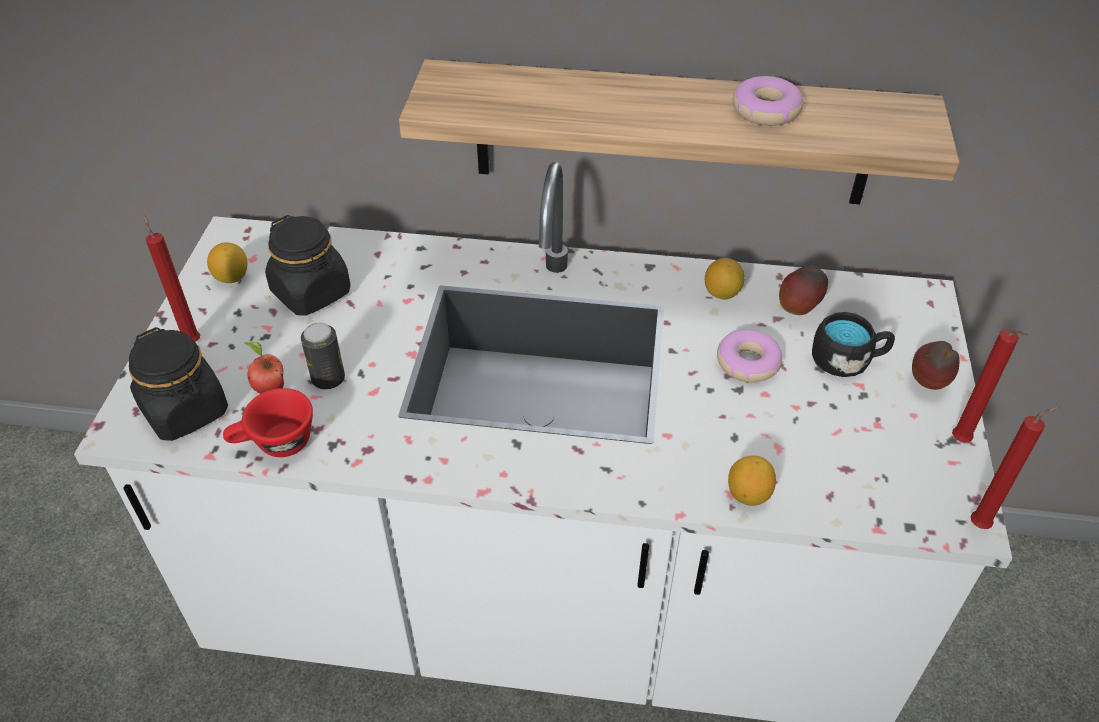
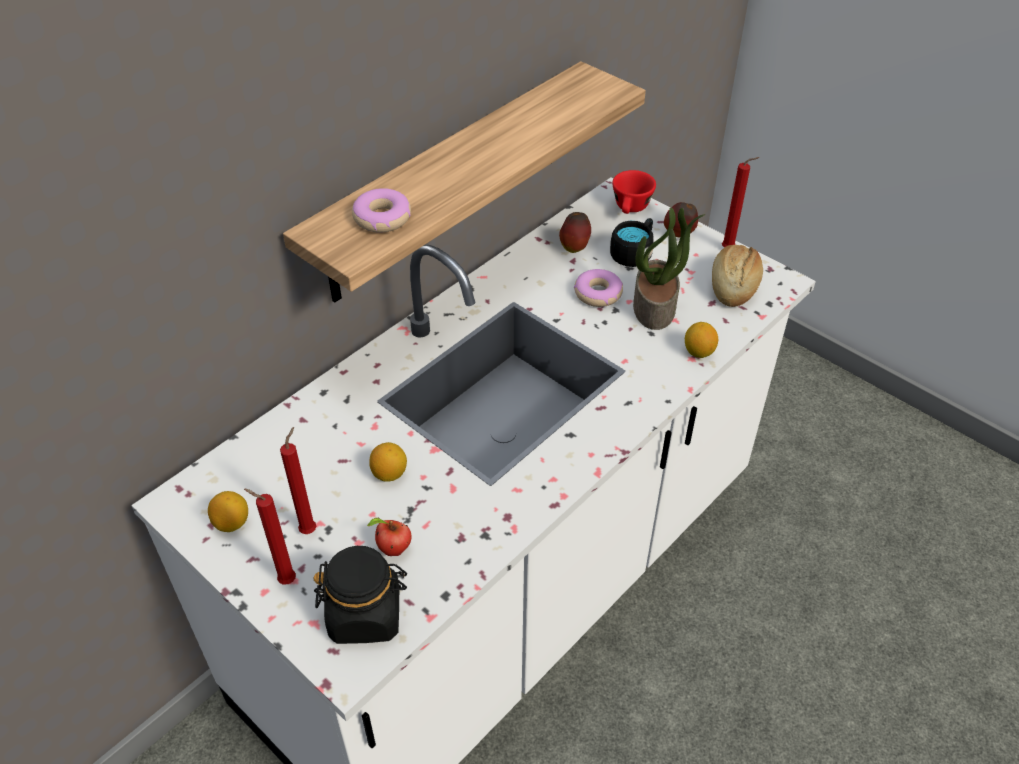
camera: 55 degrees left, 0 degrees up
red cup [223,388,313,457] -> red cup moved to [612,170,656,214]
black jar [265,215,351,316] -> none
can [301,323,345,389] -> none
lemon [705,258,744,299] -> lemon moved to [369,442,407,482]
donut [733,76,803,126] -> donut moved to [352,188,411,233]
red candle [970,406,1061,529] -> red candle moved to [280,427,316,534]
none -> potted plant [633,207,705,330]
none -> bread [712,245,763,307]

